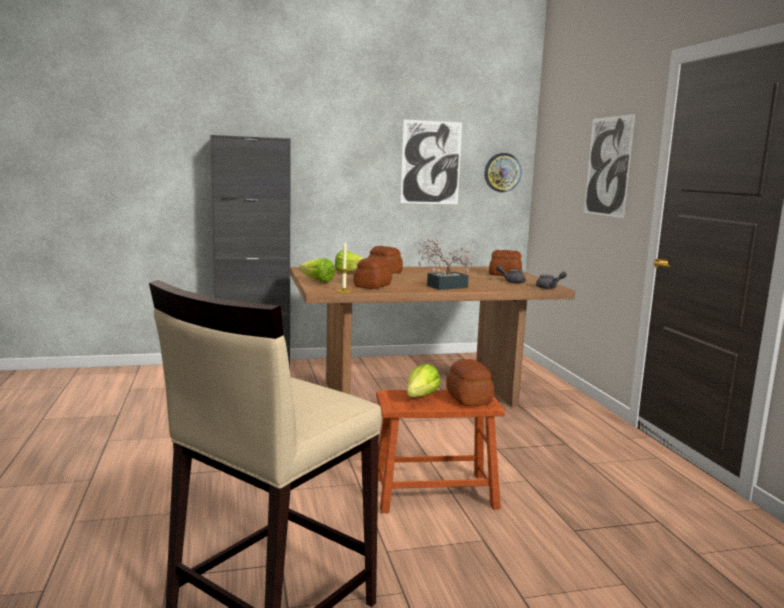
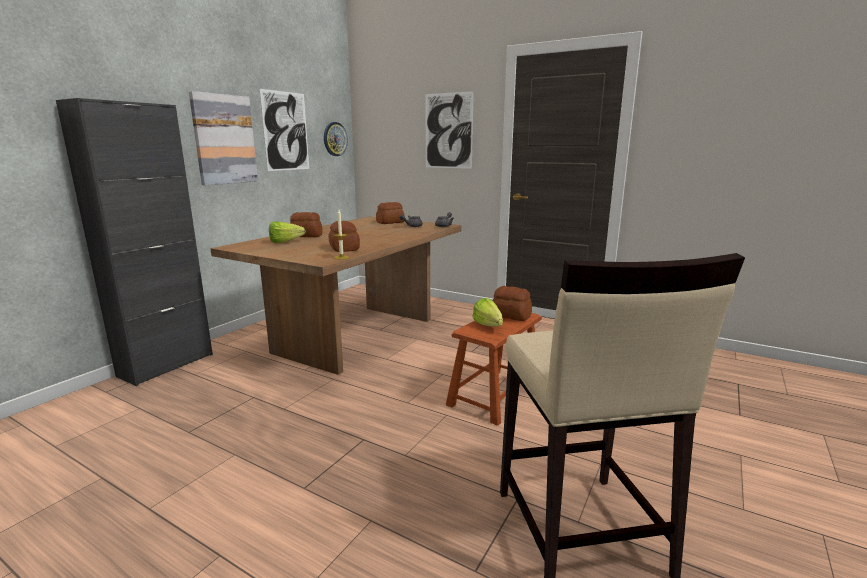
camera: 45 degrees left, 5 degrees up
lettuce [300,258,335,283] -> none
potted plant [418,238,473,290] -> none
none -> picture [189,91,258,185]

